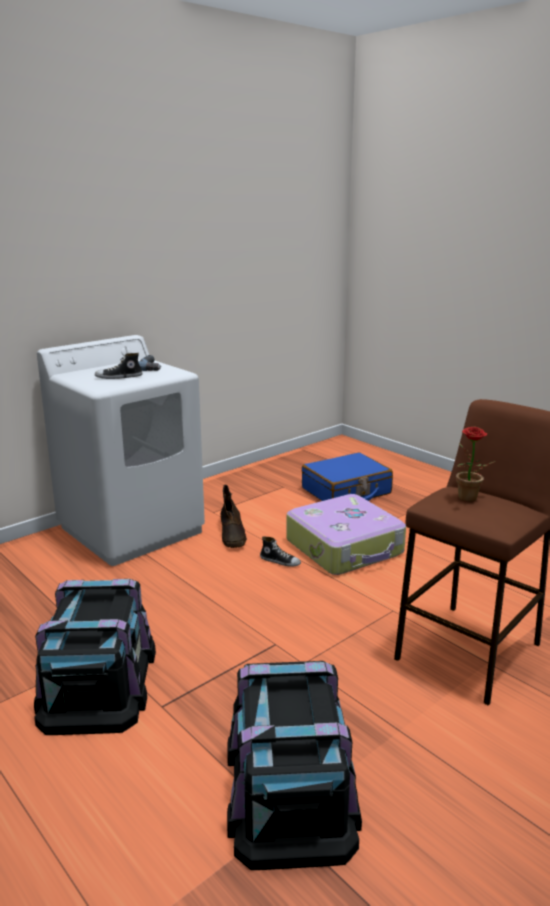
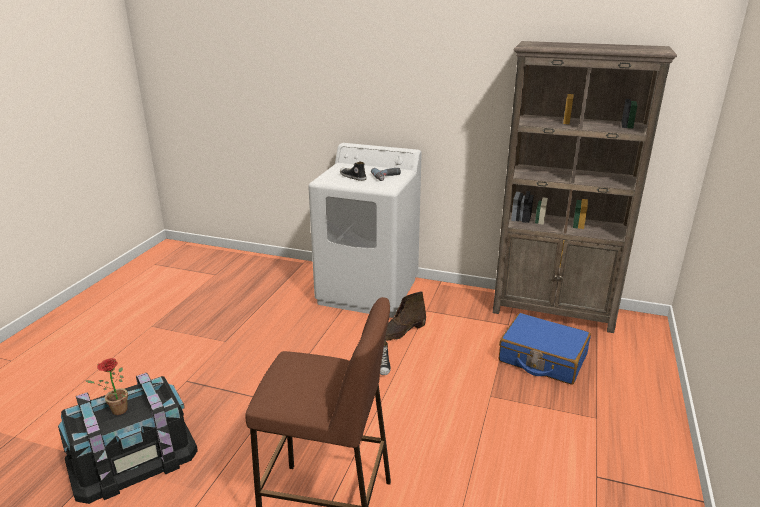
camera: 60 degrees right, 5 degrees up
black storage box [34,579,156,735] -> none
suitcase [286,494,406,575] -> none
potted plant [456,426,496,502] -> potted plant moved to [85,358,128,415]
none -> brown bookcase [493,41,677,333]

